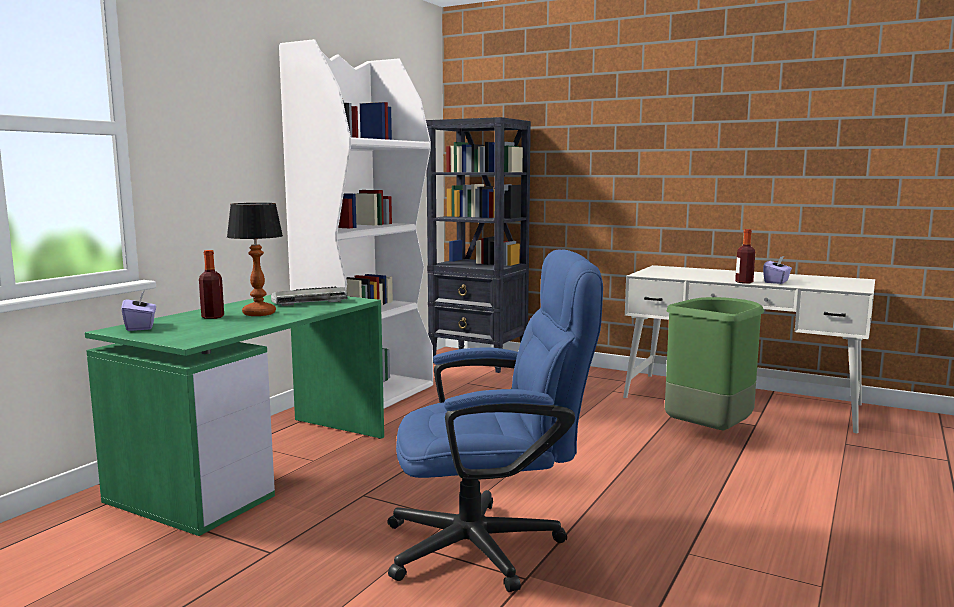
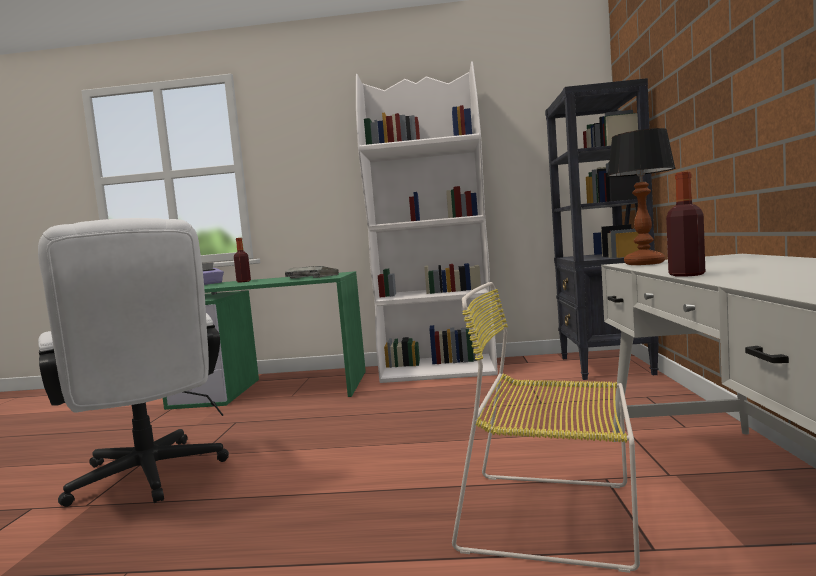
camera: 65 degrees right, 5 degrees down
table lamp [227,203,283,316] -> table lamp moved to [607,128,676,265]
blue office chair [388,249,603,592] -> white office chair [38,218,229,507]
green trash can [665,297,764,430] -> yellow chair [452,282,640,573]
purple tissue box [763,256,792,284] -> none

